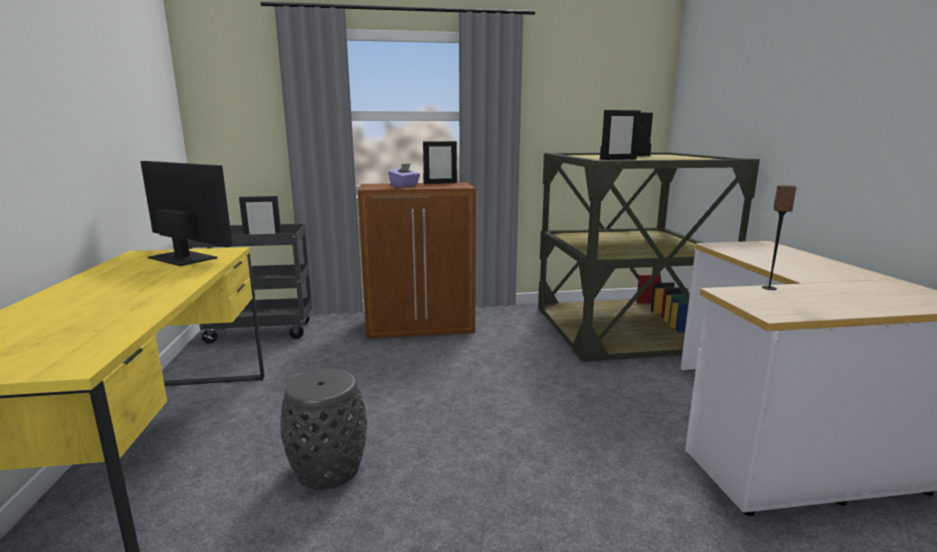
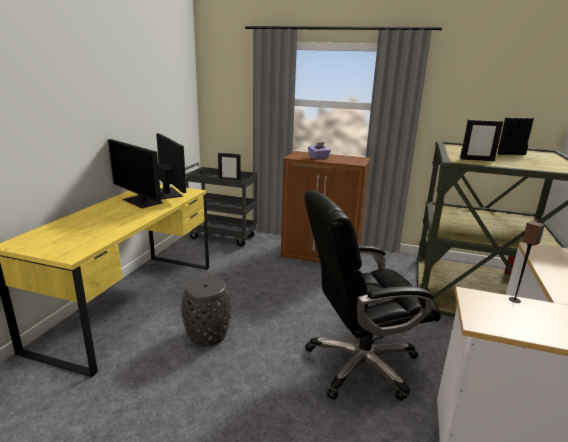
camera: 25 degrees right, 5 degrees up
picture frame [423,141,457,184] -> none
none -> monitor [108,139,163,208]
none -> black office chair [304,190,441,401]

